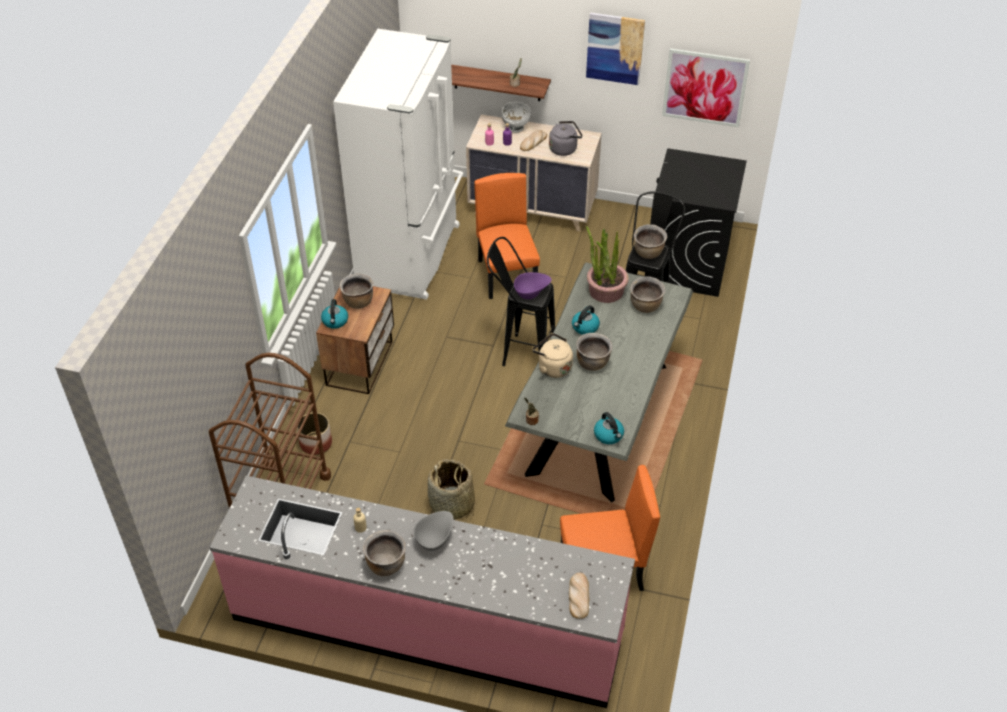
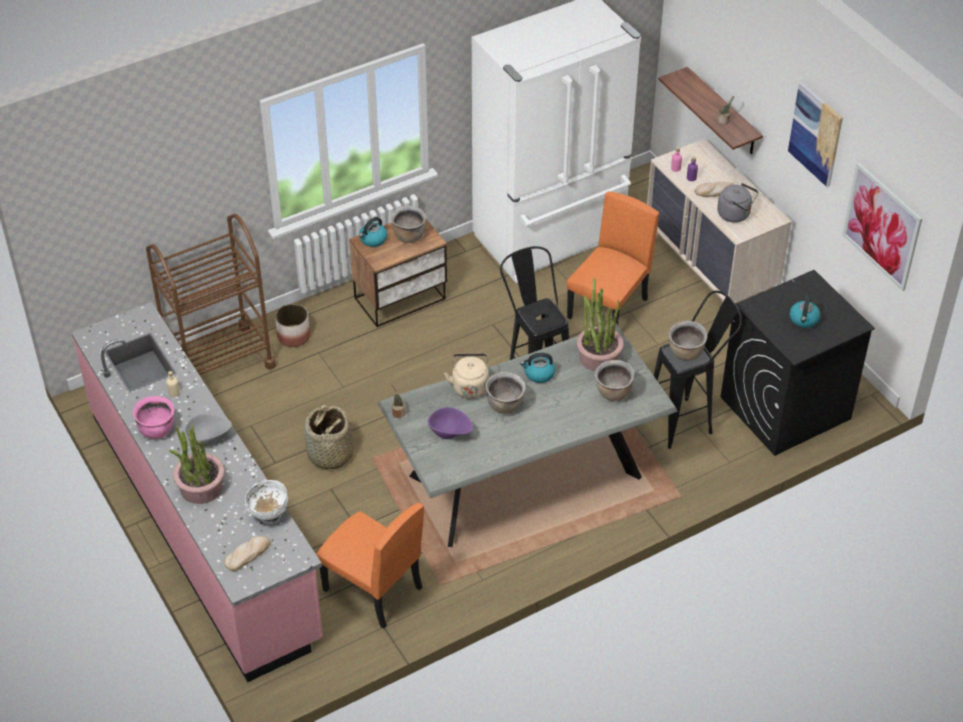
camera: 45 degrees right, 0 degrees up
brown cooking pot [363,530,406,576] -> pink cooking pot [133,396,174,439]
white bowl [502,102,531,133] -> white bowl moved to [245,480,288,524]
purple bowl [514,272,552,299] -> purple bowl moved to [428,407,473,439]
kettle [594,412,624,444] -> kettle moved to [790,295,821,328]
none -> potted plant [169,425,225,504]

